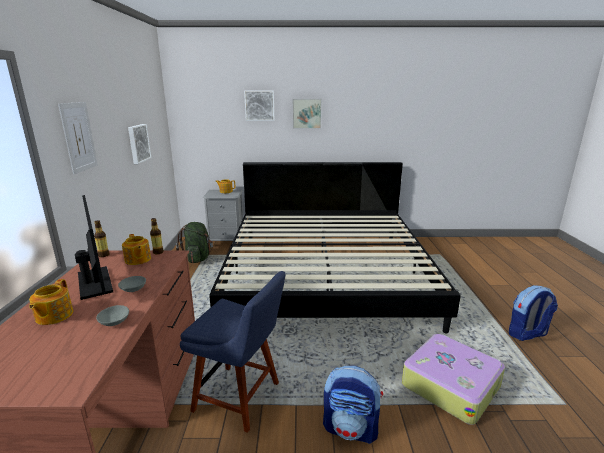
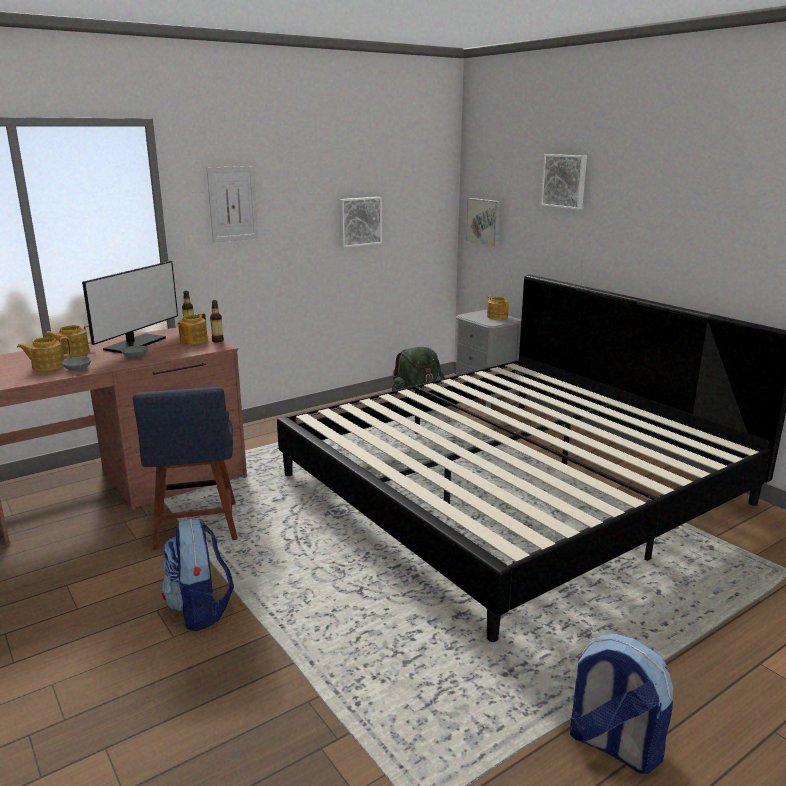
camera: 55 degrees right, 0 degrees up
picture [293,99,322,129] -> picture moved to [466,198,501,247]
suitcase [402,334,505,425] -> none
none -> teapot [17,337,71,371]

